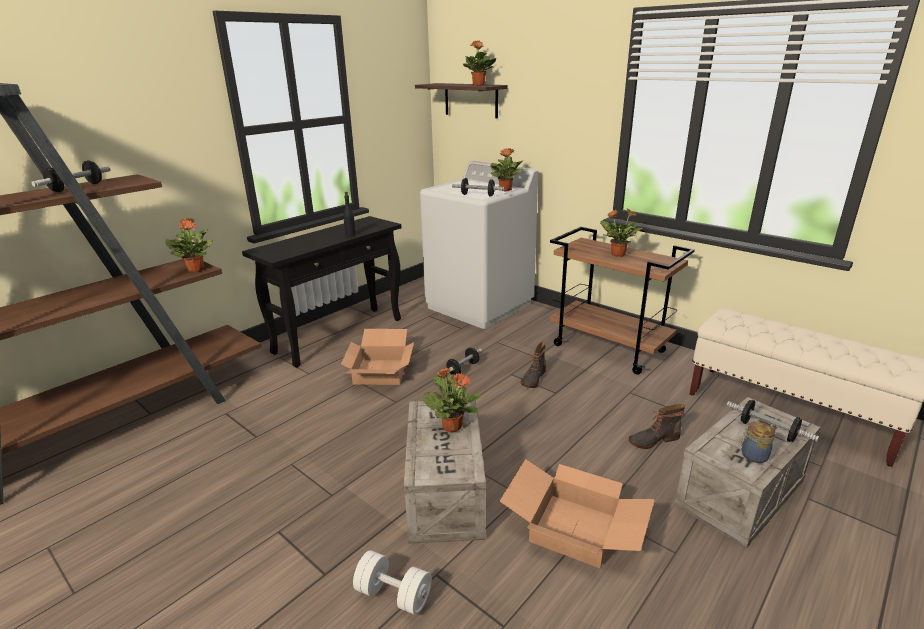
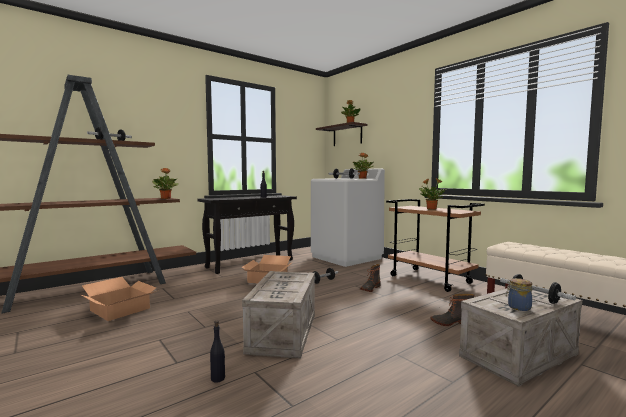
camera: 10 degrees right, 20 degrees down
white dumbbell [353,550,432,615] -> black bottle [210,321,225,383]
potted plant [422,367,481,432] -> none
cardboard box [500,459,655,568] -> cardboard box moved to [81,277,156,321]

